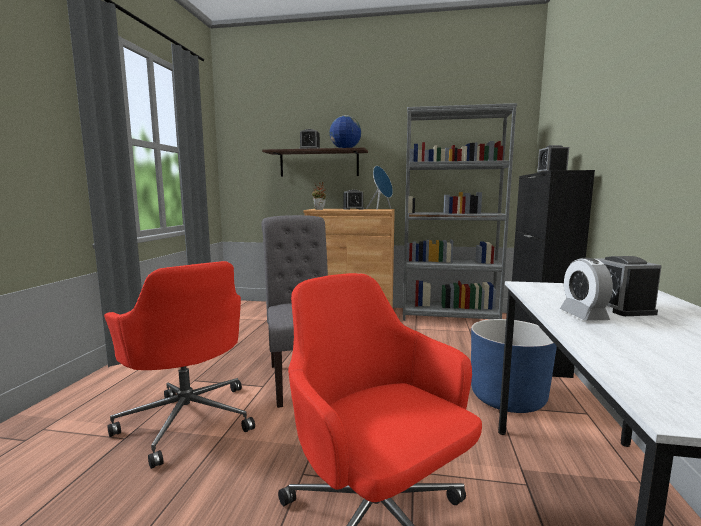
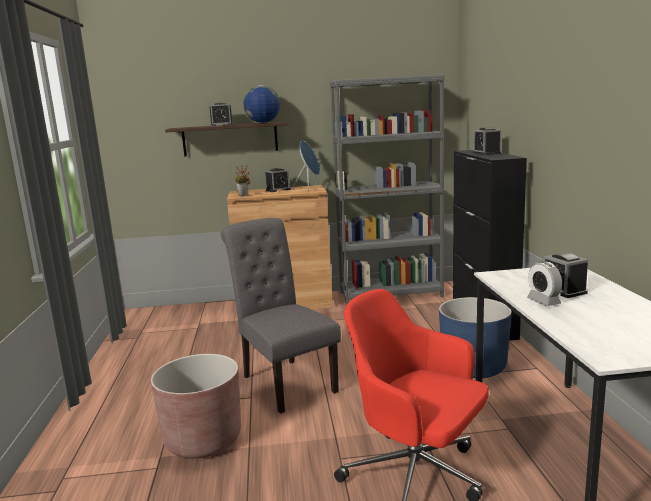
camera: 15 degrees left, 5 degrees up
red office chair [104,261,255,469] -> brown planter [151,354,241,459]

